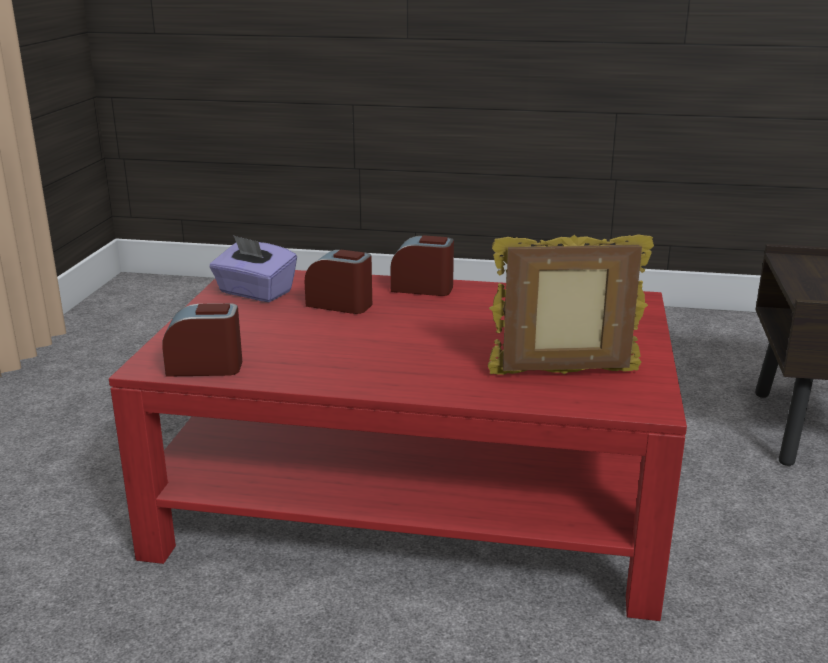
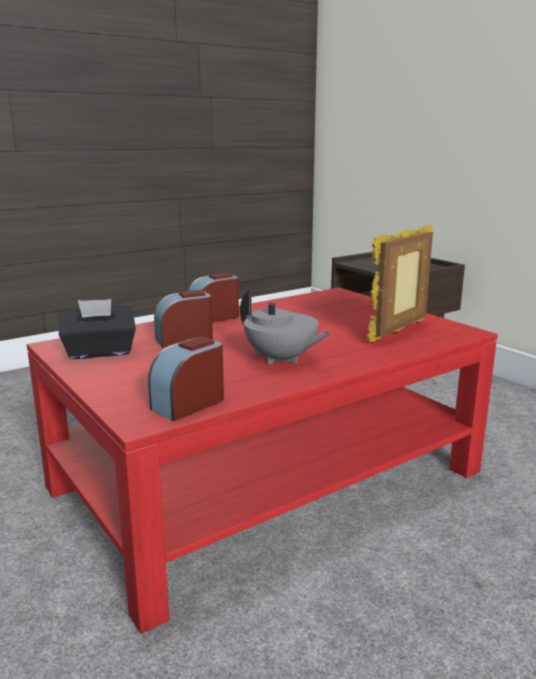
camera: 45 degrees left, 5 degrees down
purple tissue box [210,235,297,302] -> black tissue box [59,299,136,359]
none -> grey teapot [240,290,331,365]

